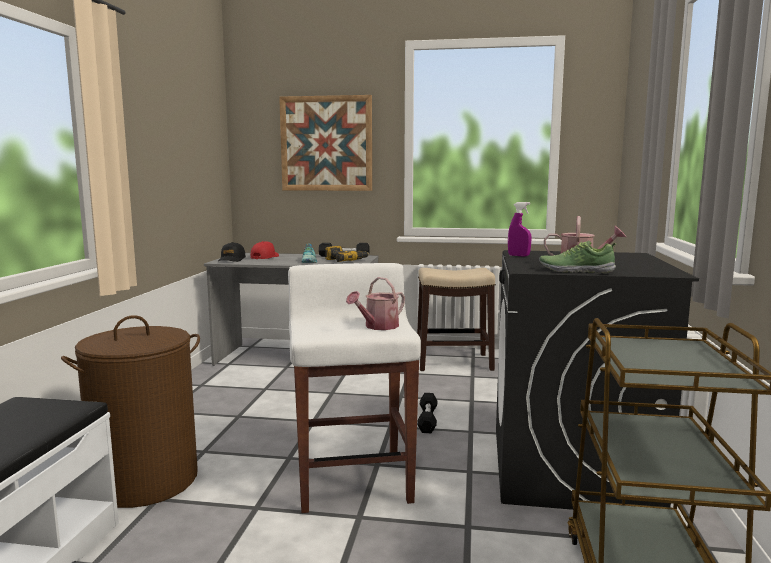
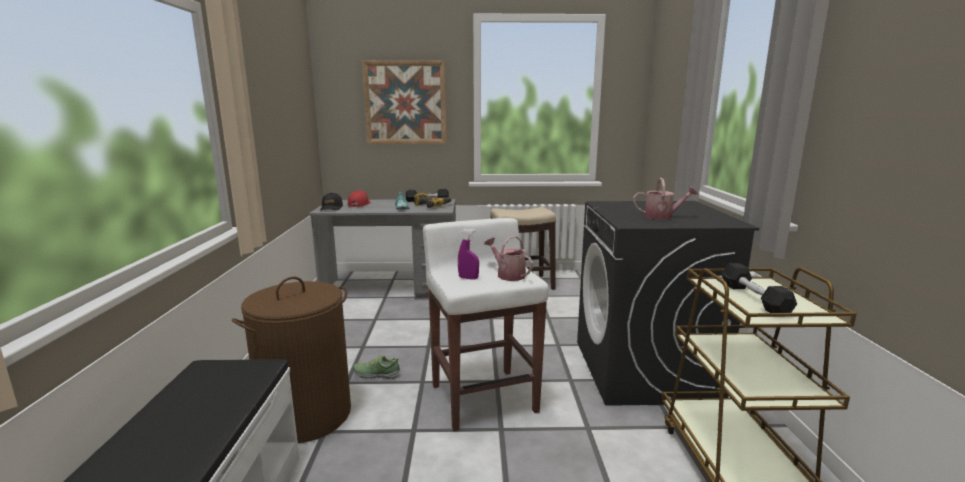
camera: 10 degrees left, 5 degrees up
watering can [346,277,405,330] -> watering can turned 105 degrees clockwise [484,236,533,281]
black dumbbell [417,393,437,433] -> black dumbbell moved to [721,263,797,313]
purple spray bottle [508,202,532,257] -> purple spray bottle moved to [458,229,479,280]
shoe [539,241,617,274] -> shoe moved to [353,355,401,379]

